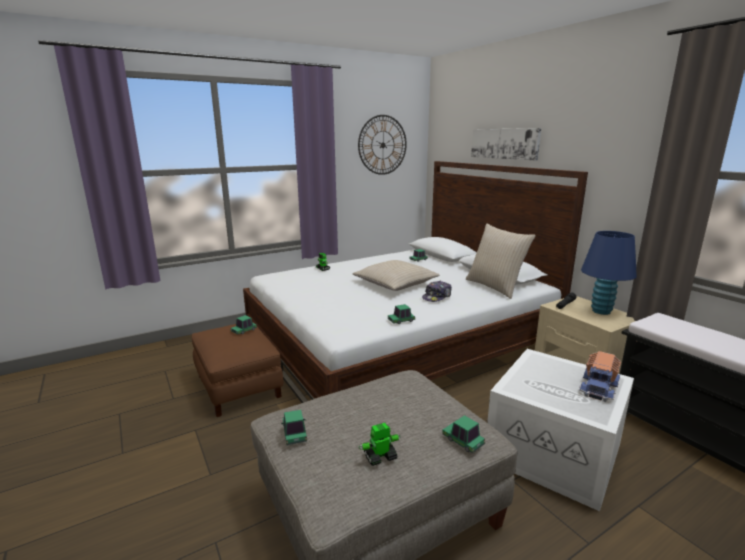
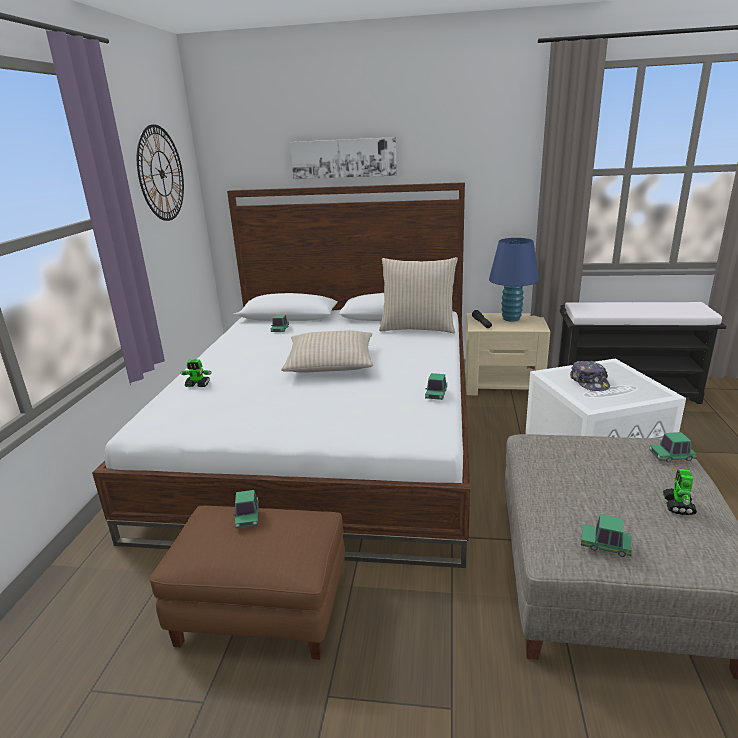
camera: 50 degrees left, 5 degrees up
cap [422,281,452,302] -> cap moved to [570,361,610,391]
toy truck [579,351,621,402] -> none

